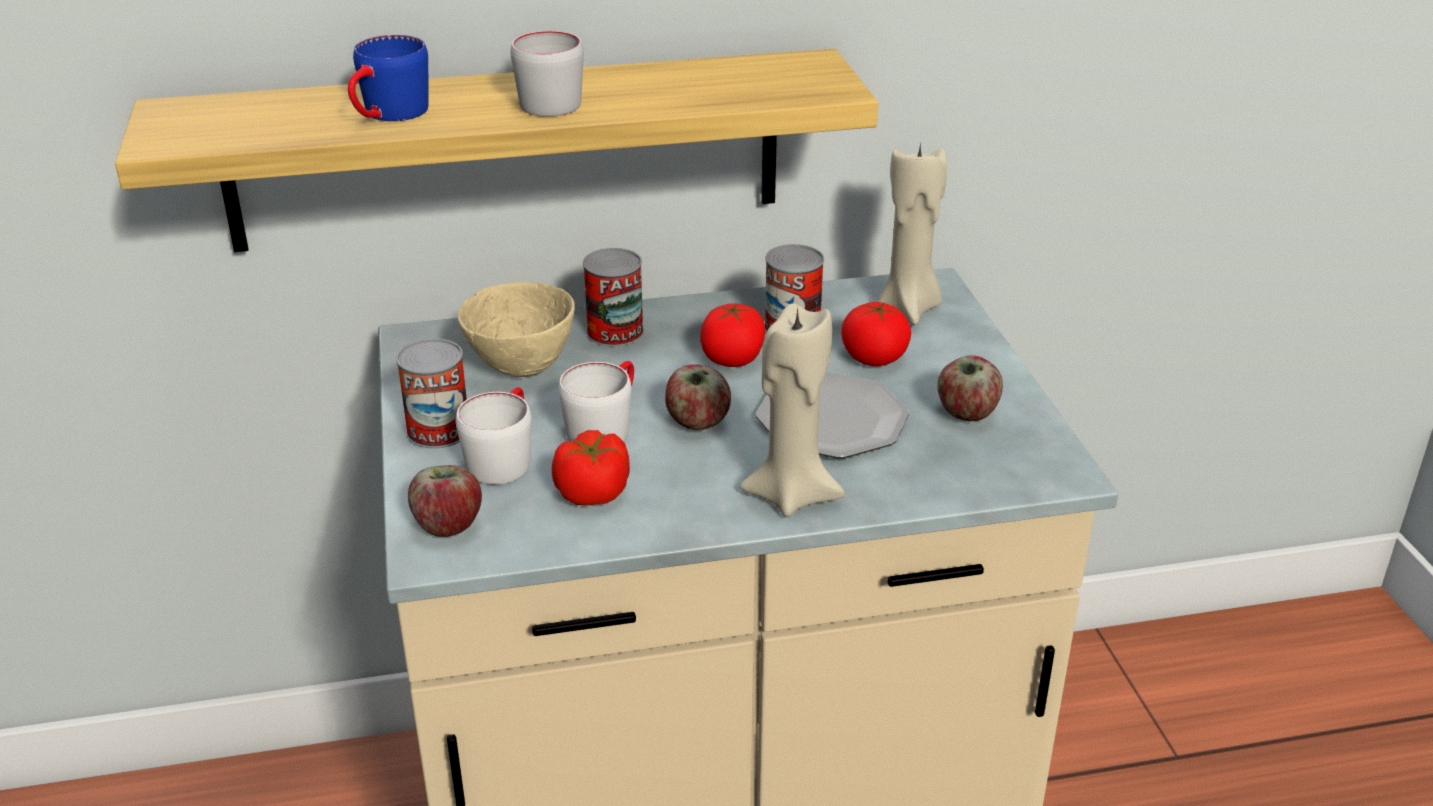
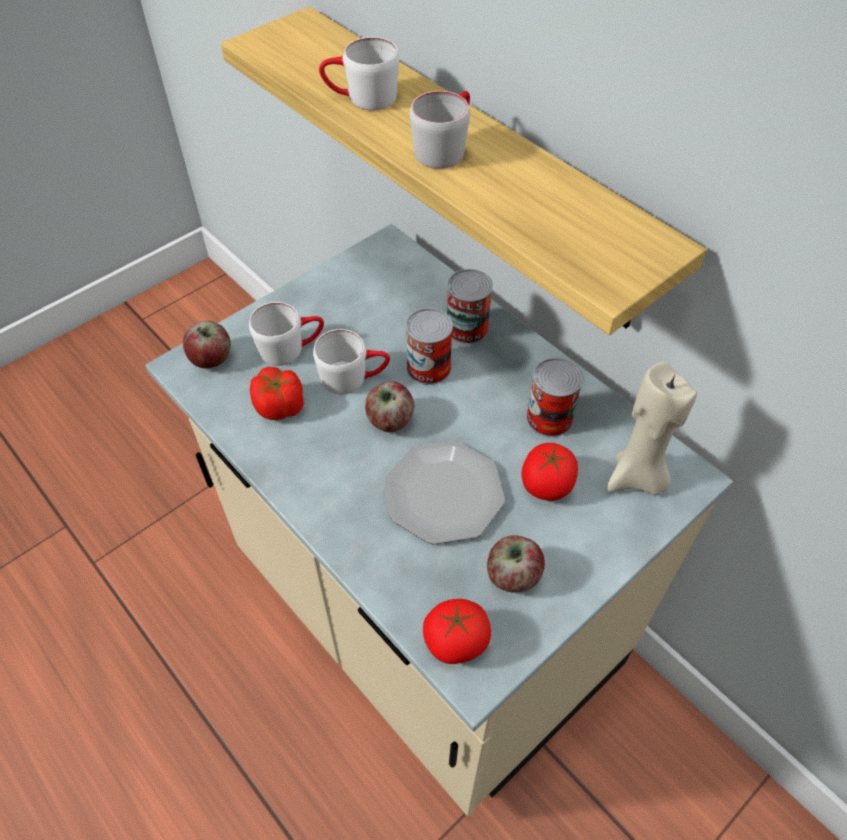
camera: 60 degrees right, 20 degrees up
blue mug [348,35,429,121] -> white mug [319,37,399,110]
can [396,338,467,448] -> can moved to [405,308,453,385]
beige bowl [458,282,575,377] -> none
tomato [700,303,765,367] -> tomato moved to [423,599,491,664]
beige candle [740,303,845,517] -> none

